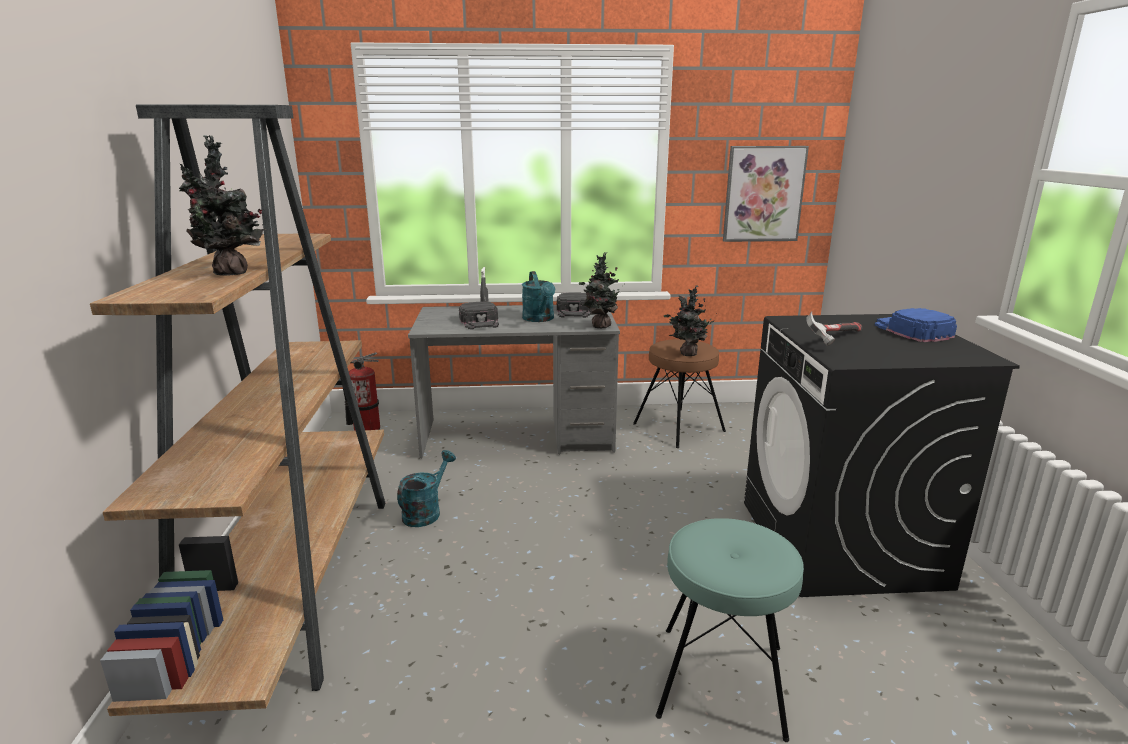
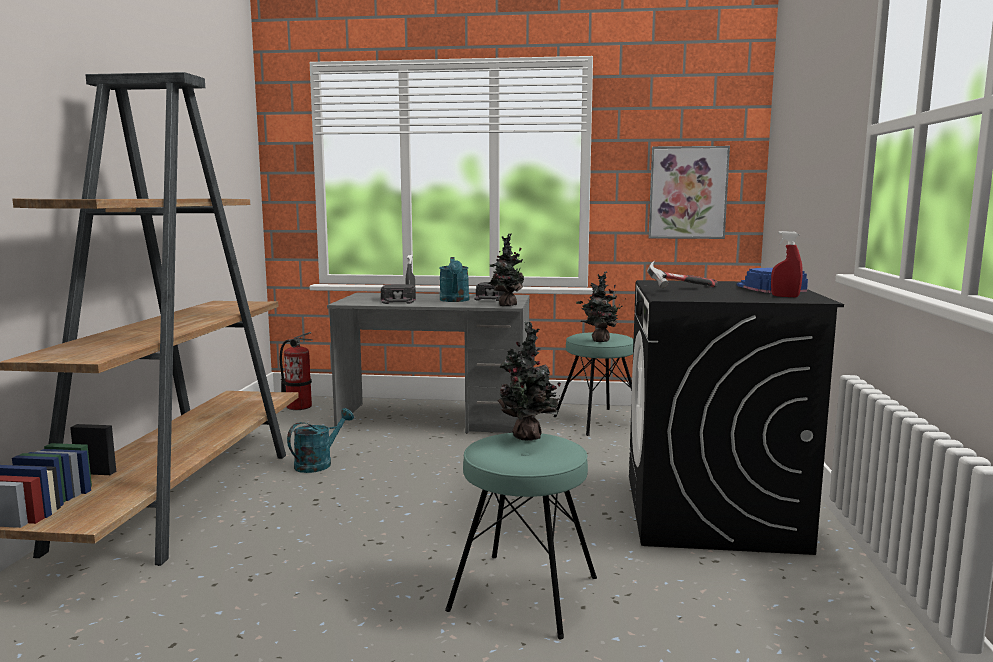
camera: 10 degrees right, 10 degrees down
potted plant [179,135,266,275] -> potted plant moved to [497,321,561,441]
brown stool [633,339,726,448] -> turquoise stool [553,332,634,436]
none -> red spray bottle [771,231,803,297]

